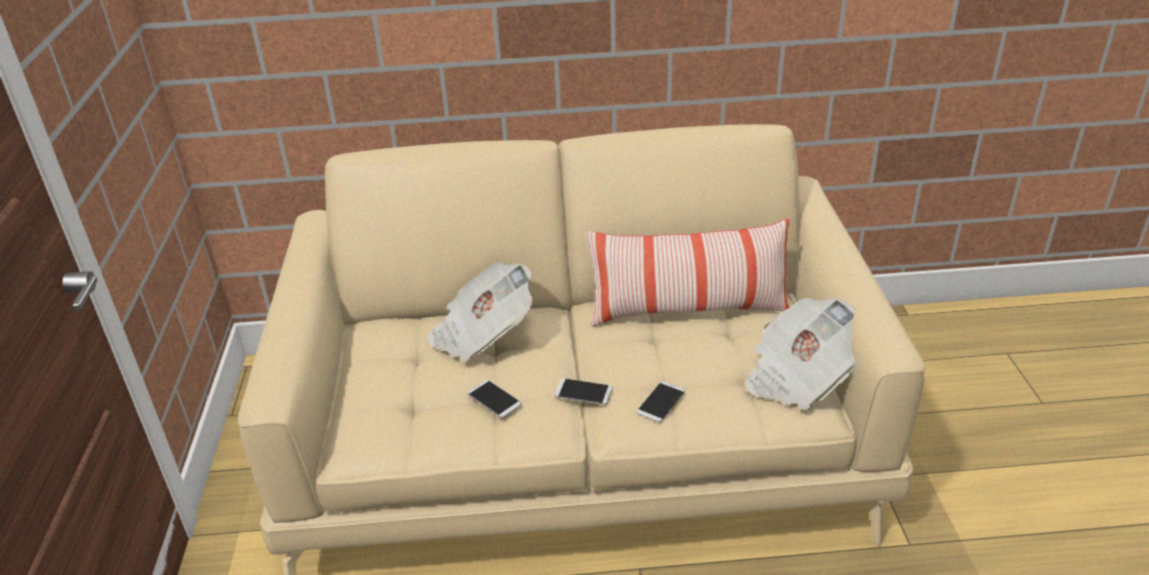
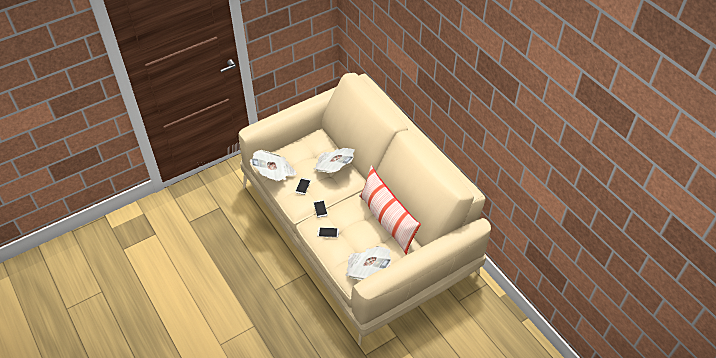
camera: 60 degrees right, 15 degrees up
none -> newspaper [250,150,297,181]

